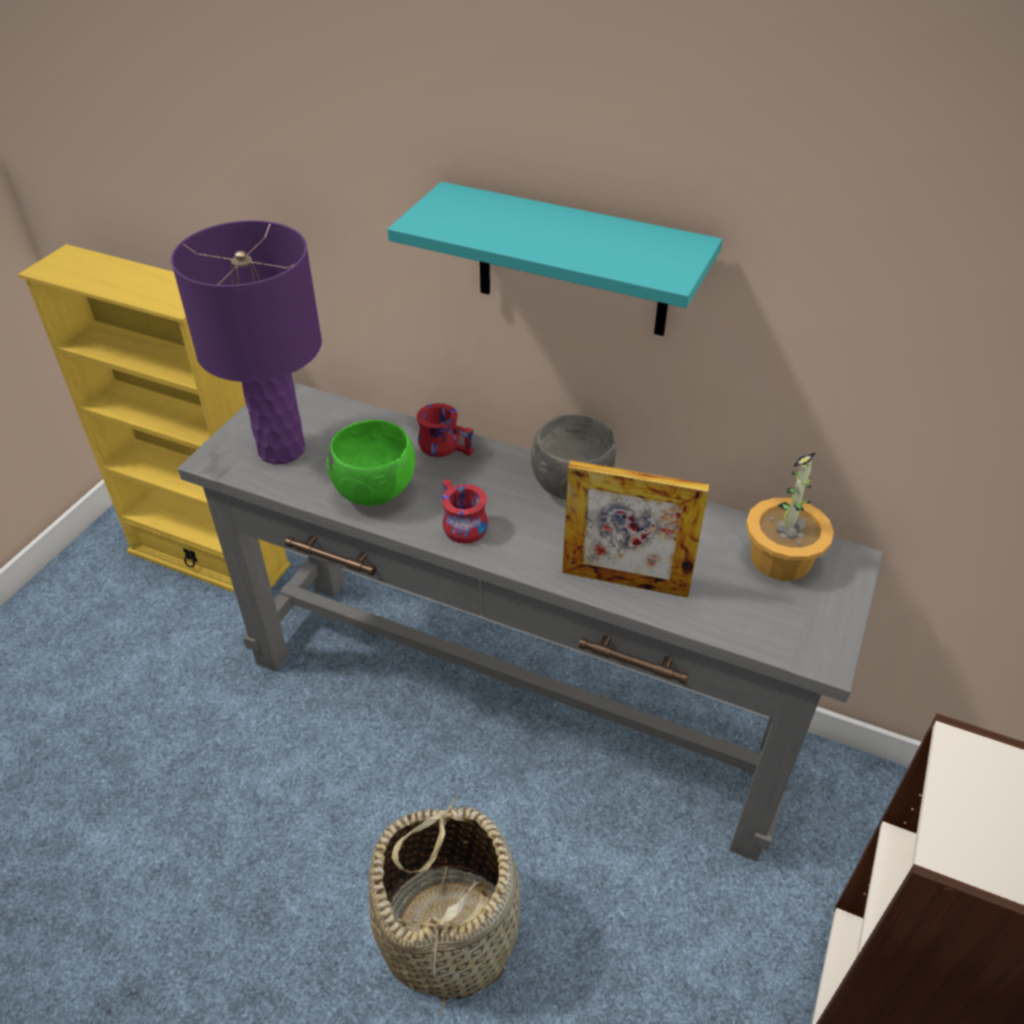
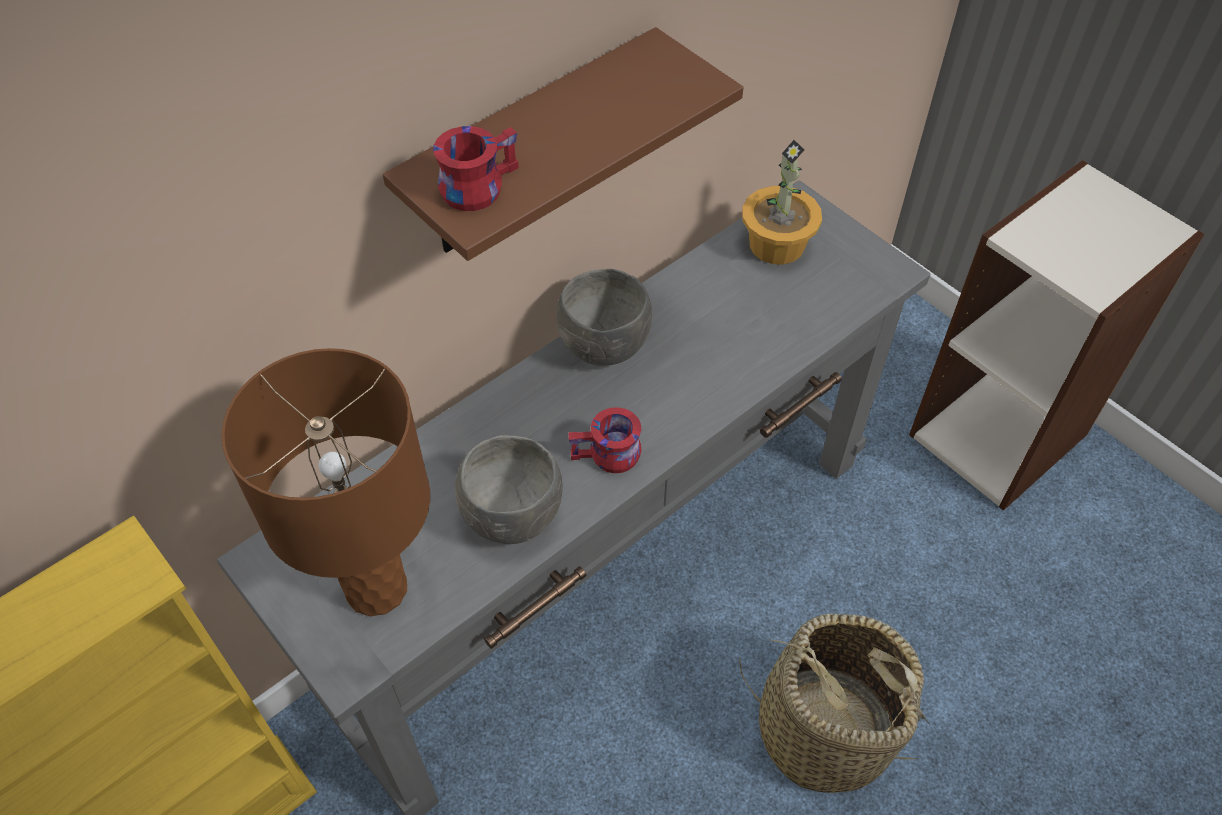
camera: 65 degrees left, 10 degrees up
purple table lamp [171,220,322,464] -> brown table lamp [221,348,430,617]
green bowl [326,420,415,506] -> grey bowl [455,435,562,544]
turquoise shelf [387,182,722,336] -> brown shelf [383,27,744,261]
red mug [417,403,474,457] -> red mug moved to [433,126,519,211]
picture frame [562,460,710,598] -> none

